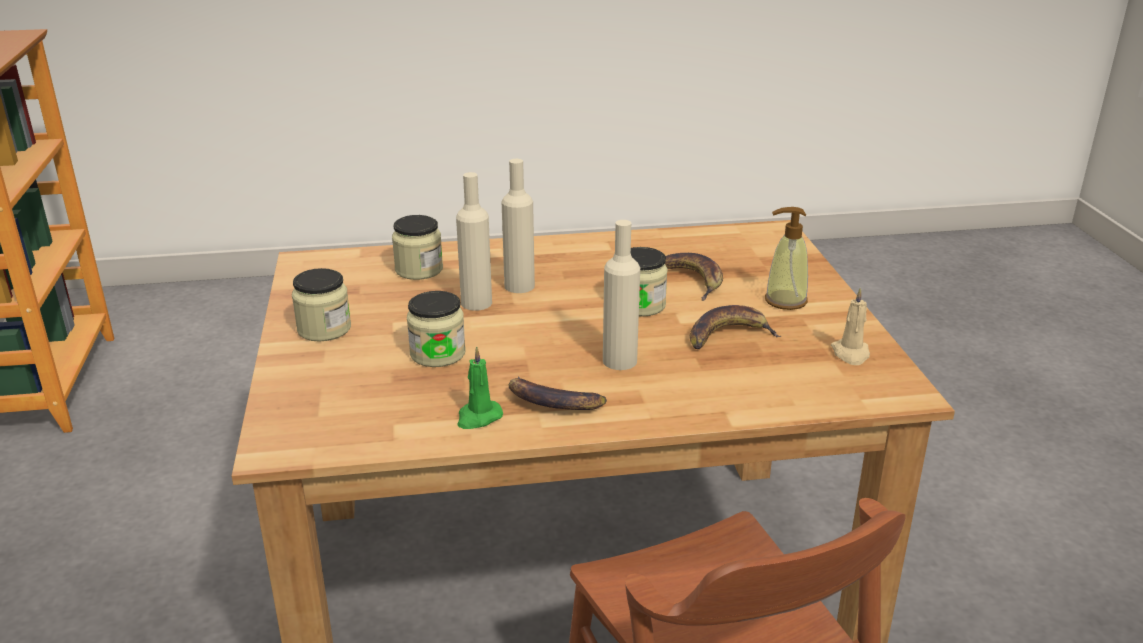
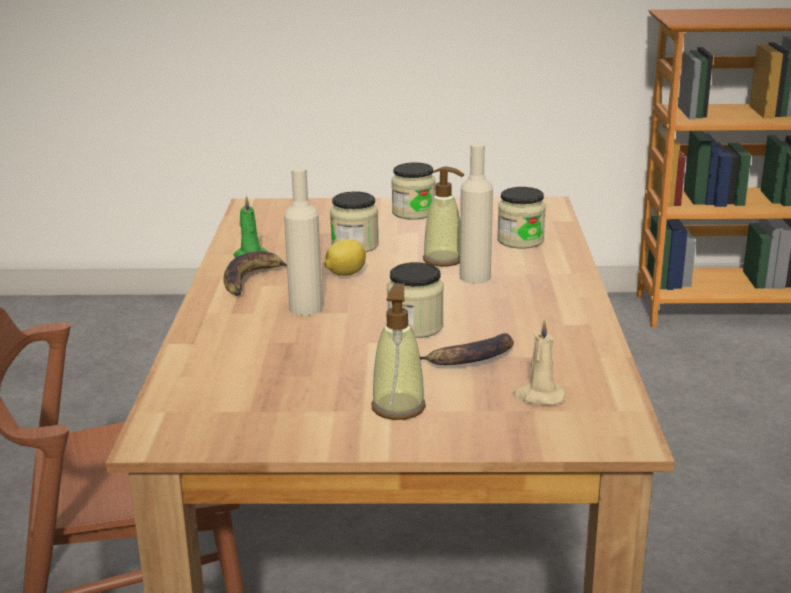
camera: 100 degrees right, 5 degrees down
beige bottle [456,172,492,311] -> soap dispenser [423,167,464,267]
banana [690,305,781,349] -> none
beige candle [831,287,870,365] -> beige candle moved to [512,319,566,405]
none -> lemon [324,239,366,276]

